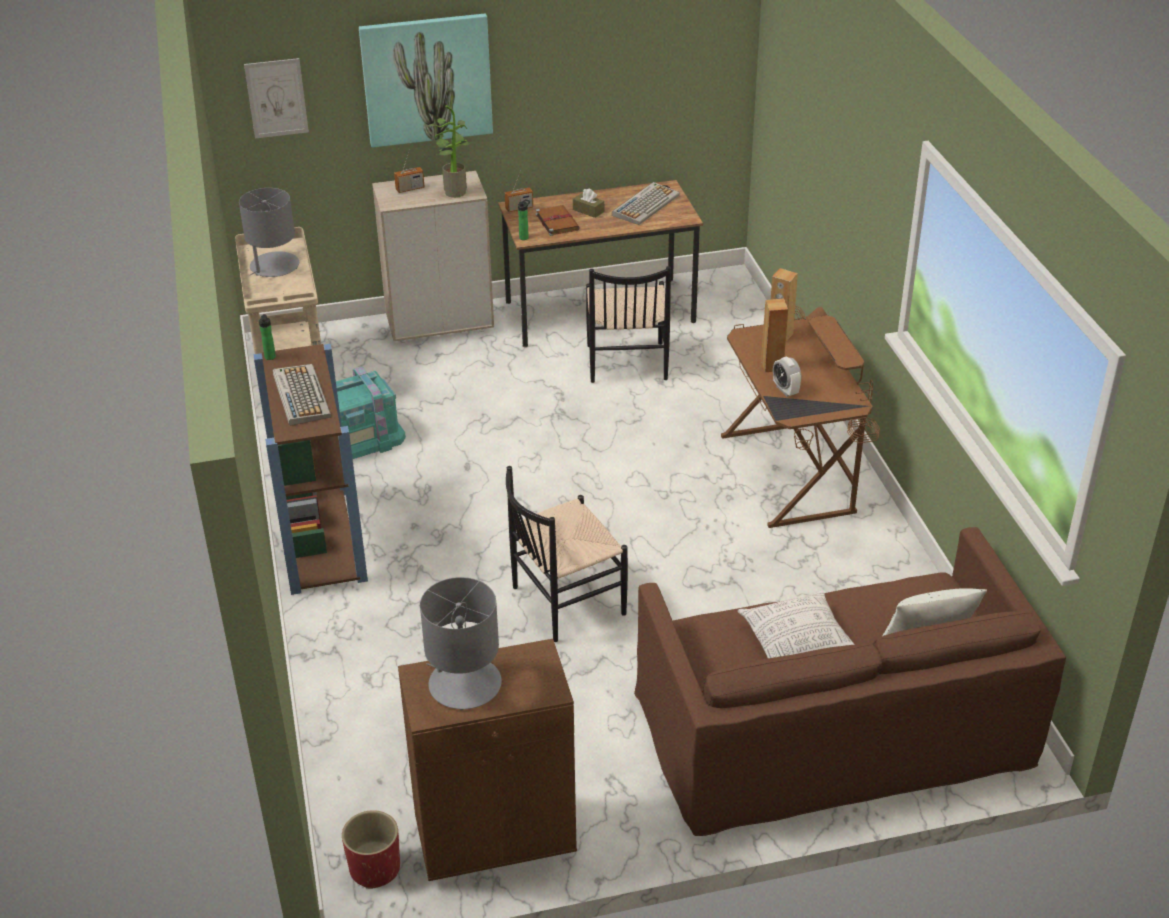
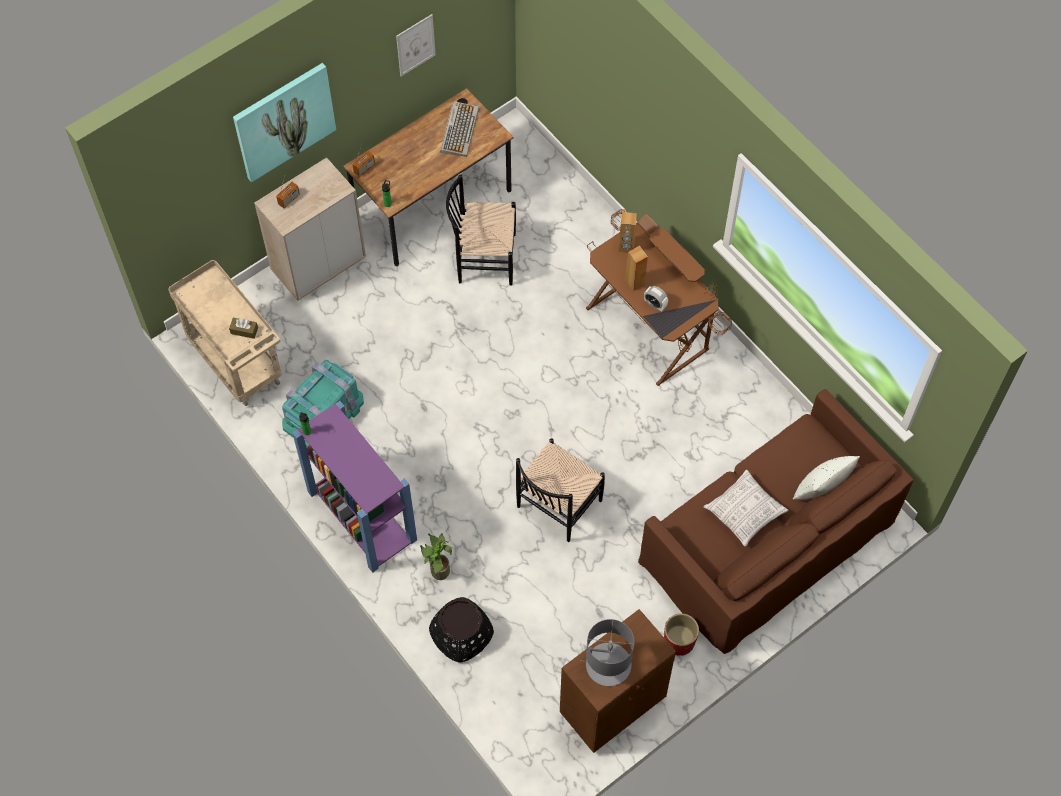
camera: 25 degrees left, 25 degrees up
grey table lamp [239,188,299,277] -> none
picture [244,58,309,138] -> picture moved to [396,14,436,76]
brown bookcase [253,344,368,595] -> purple bookcase [292,401,417,573]
keyboard [273,364,331,426] -> none
red planter [342,810,400,889] -> red planter moved to [664,613,699,656]
potted plant [428,105,470,198] -> potted plant moved to [420,533,452,580]
brown book [535,205,580,236] -> none
brown tissue box [573,188,604,218] -> brown tissue box moved to [229,318,258,339]
black chair [586,266,671,383] -> black chair turned 120 degrees clockwise [446,175,516,286]
none -> black planter [429,597,494,663]

